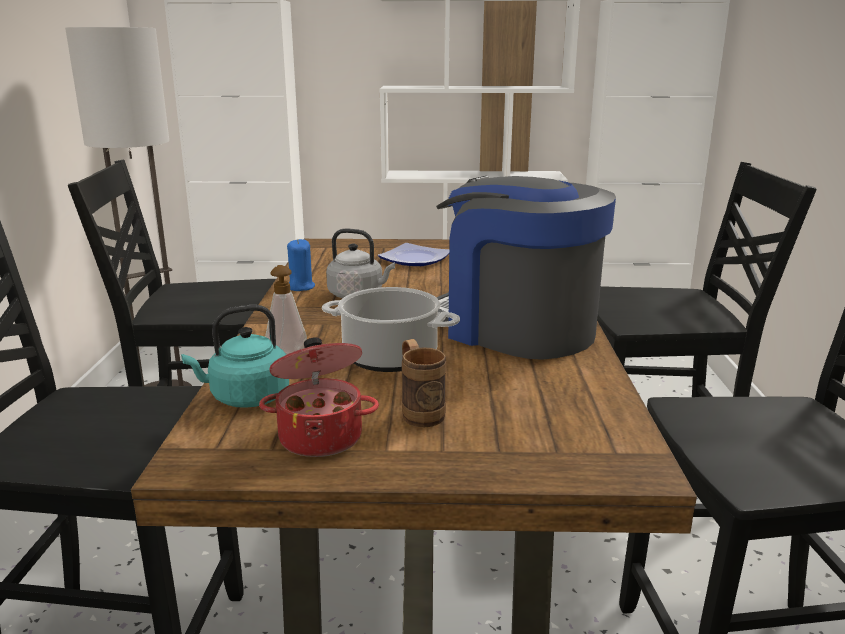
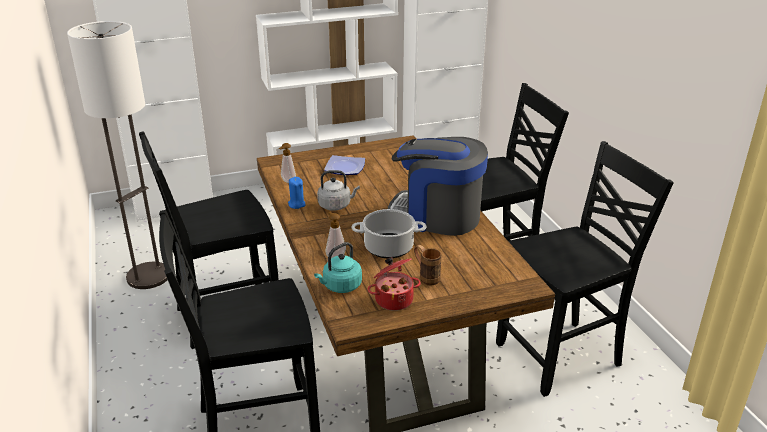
camera: 20 degrees left, 10 degrees up
none -> soap dispenser [279,143,296,183]

